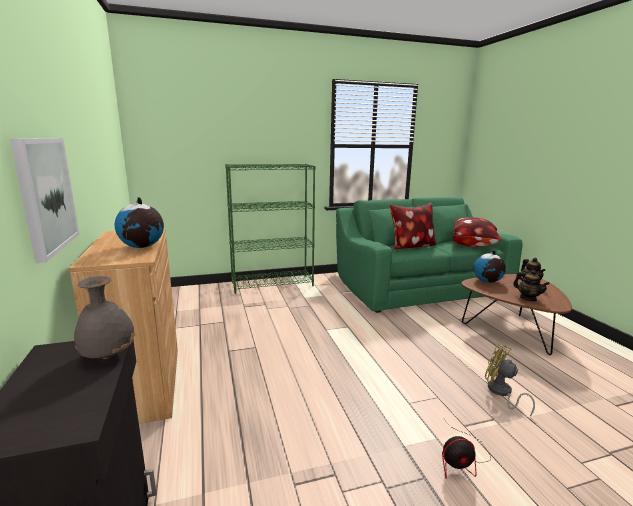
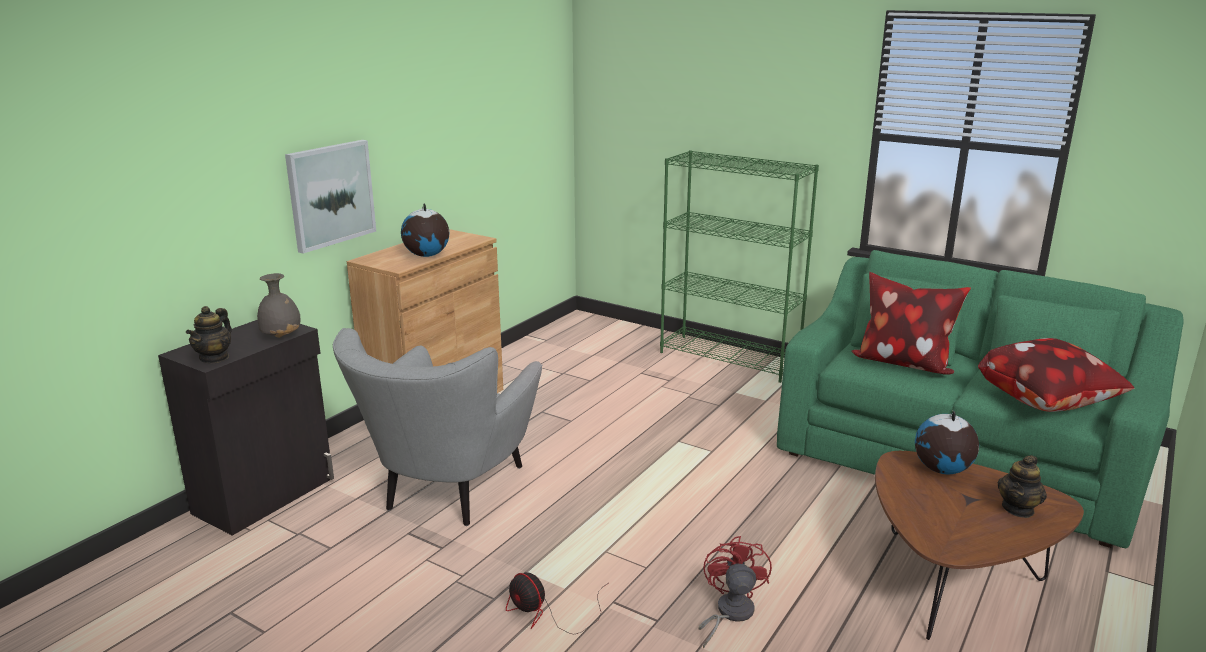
camera: 50 degrees right, 5 degrees up
yellow fan [485,344,535,416] -> red fan [698,536,772,649]
teapot [513,270,550,301] -> teapot moved to [186,306,232,363]
none -> grey armchair [333,328,543,526]

